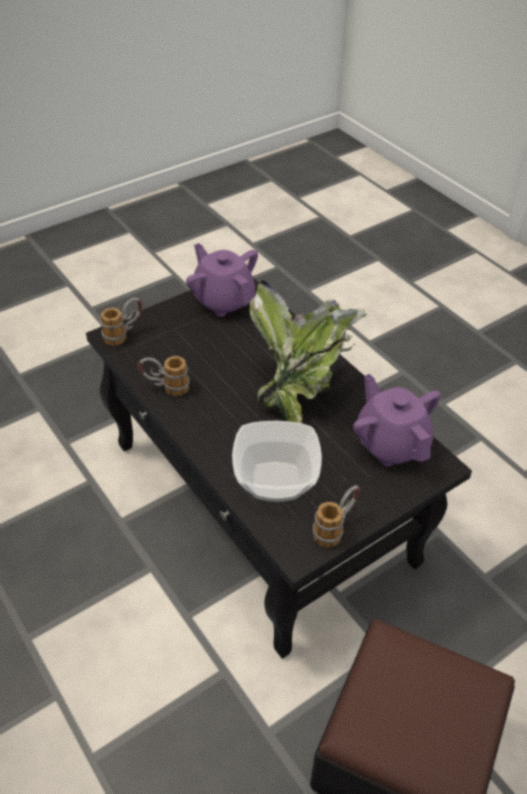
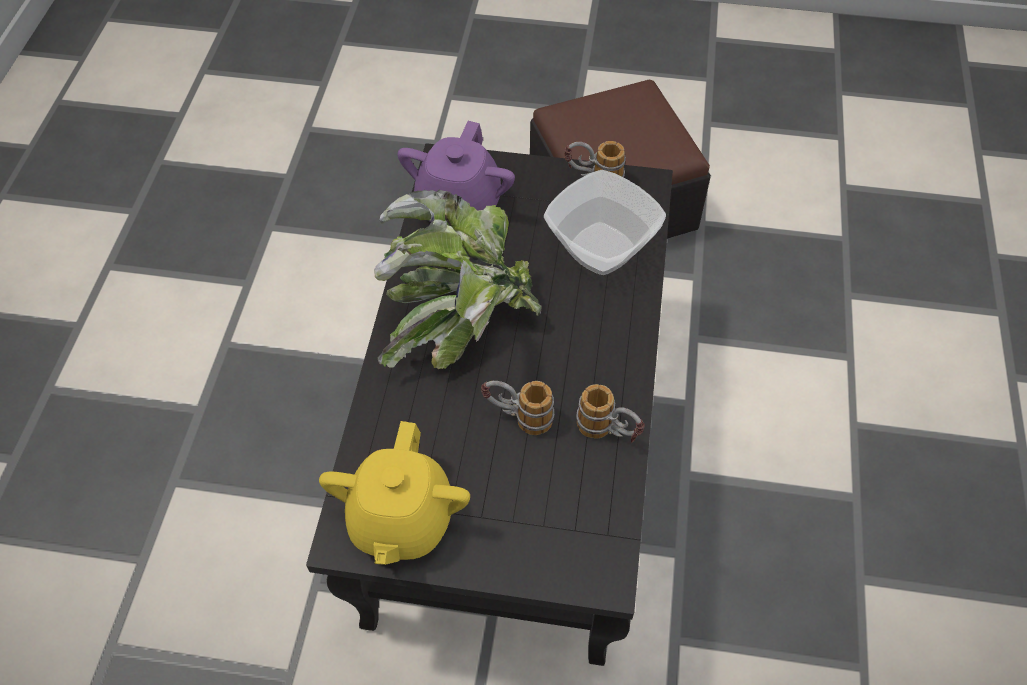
camera: 135 degrees left, 10 degrees up
mug [100,298,142,346] -> mug moved to [481,381,554,435]
purple teapot [186,243,258,317] -> yellow teapot [319,421,470,565]

